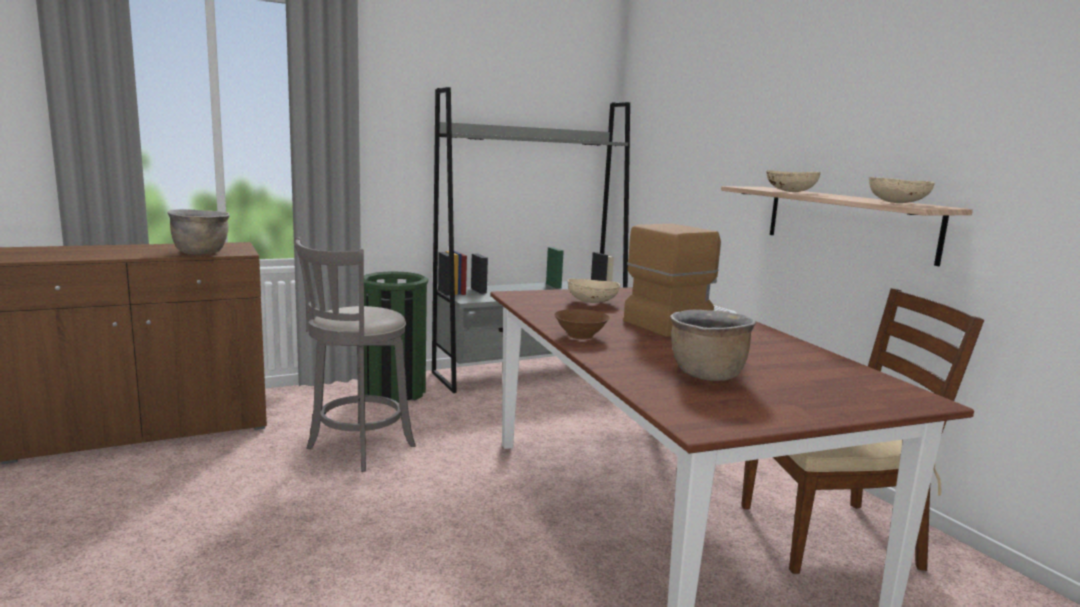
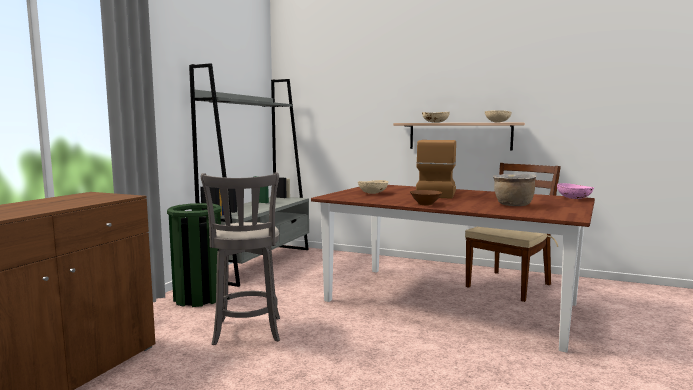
camera: 40 degrees left, 5 degrees down
brown cooking pot [167,209,230,255] -> none
none -> pink bowl [557,183,594,199]

